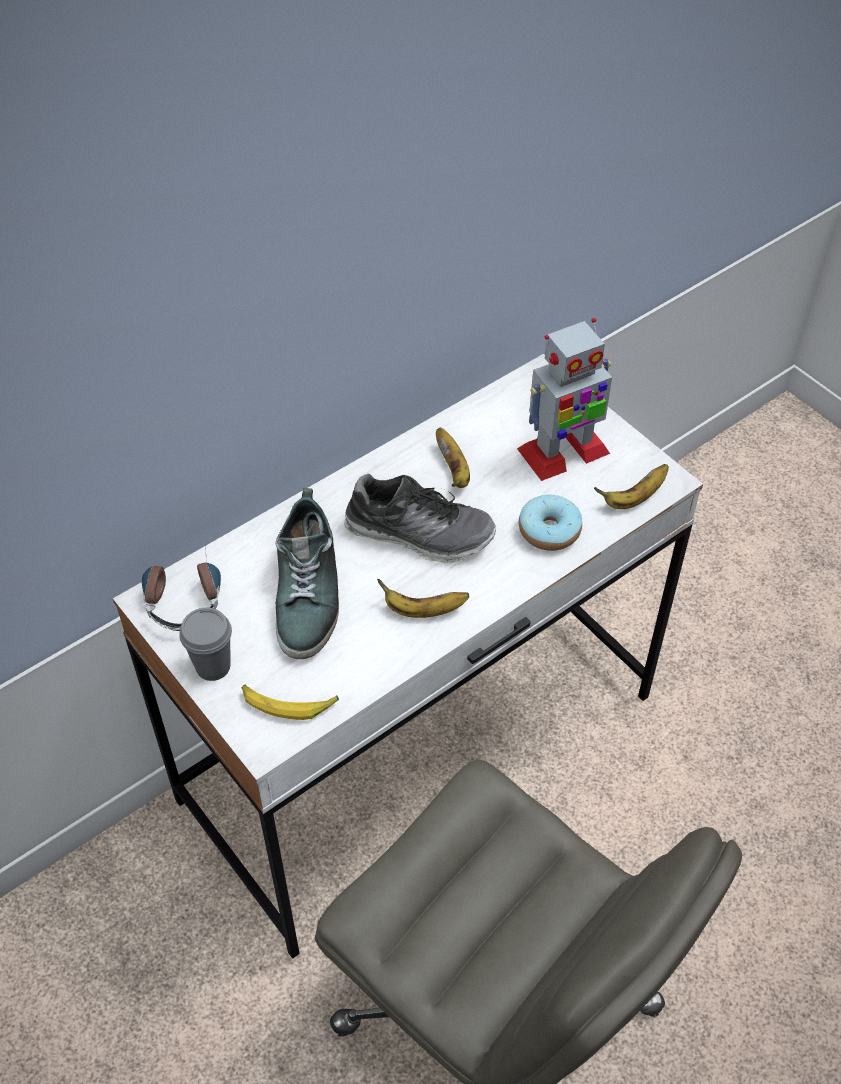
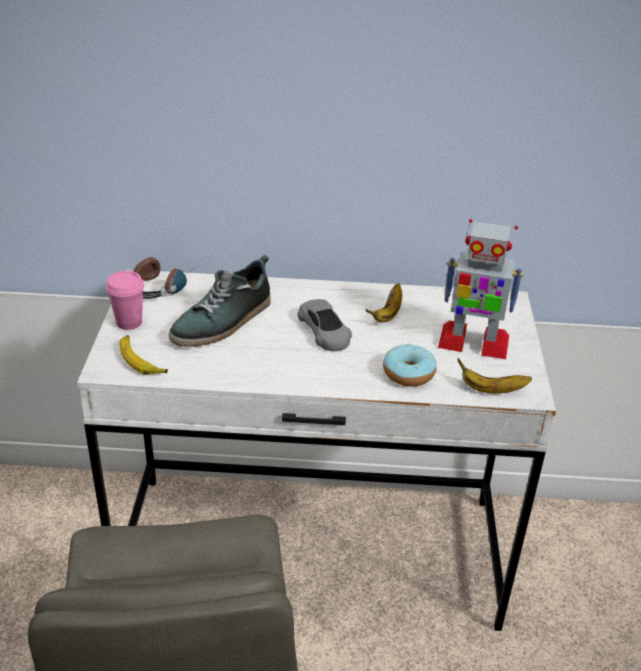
camera: 40 degrees right, 15 degrees down
grey cup [179,608,232,681] -> pink cup [106,271,144,330]
shoe [344,474,496,563] -> grey toy car [298,299,352,351]
banana [377,579,469,618] -> none

